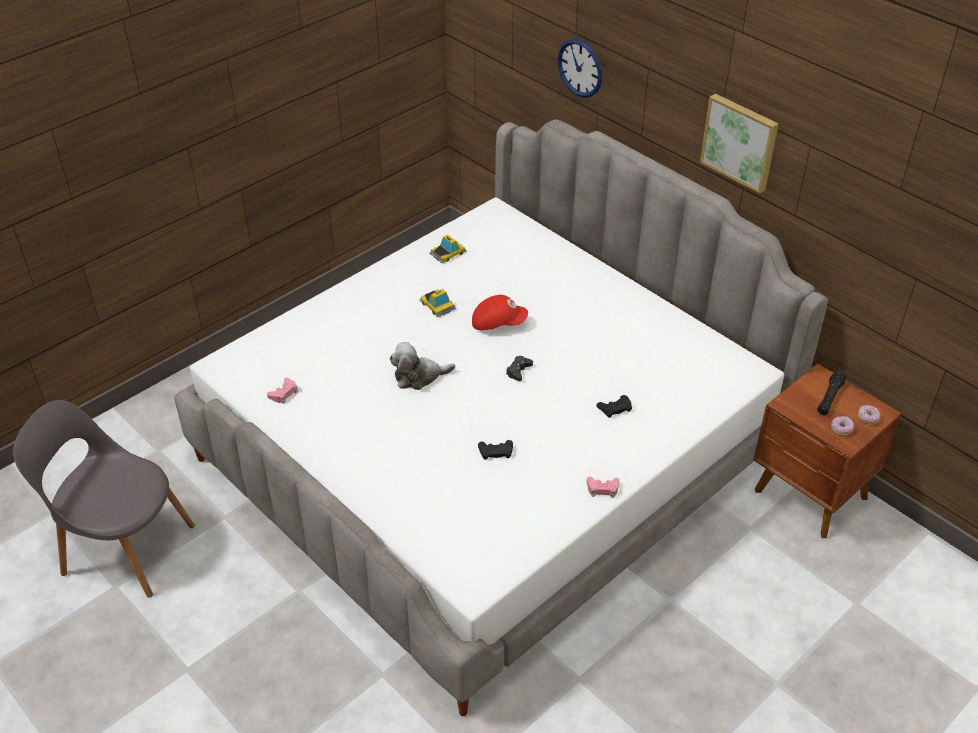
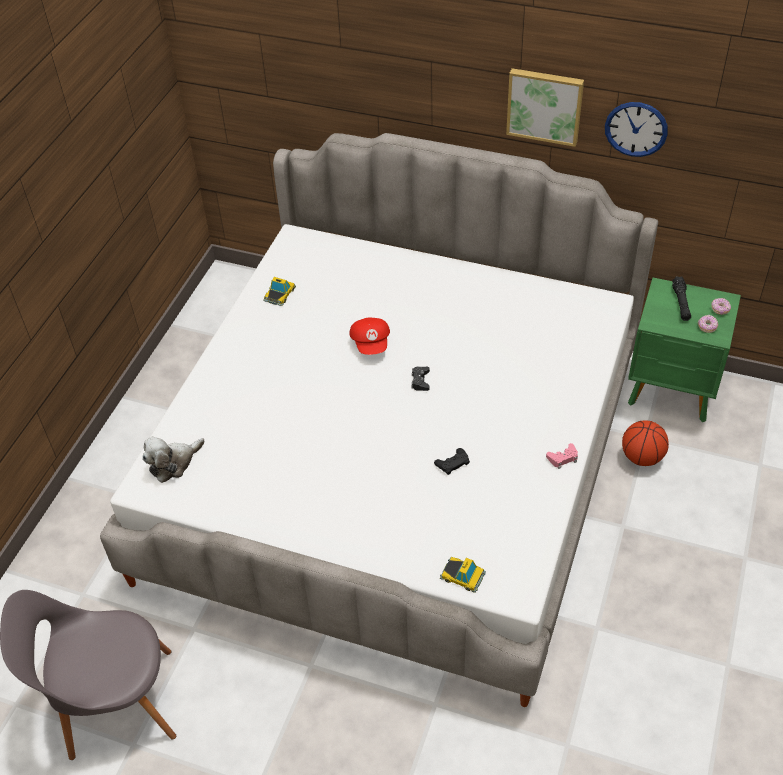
camera: 25 degrees left, 5 degrees up
pink game controller [267,378,298,403] -> none
plush toy [390,342,455,390] -> plush toy moved to [142,436,205,483]
toy car [419,289,456,317] -> toy car moved to [440,557,486,593]
red cap [472,295,528,330] -> red cap turned 105 degrees clockwise [349,318,390,355]
wall clock [557,39,602,98] -> wall clock moved to [605,102,668,157]
black game controller [597,395,632,418] -> none
brown nightstand [754,364,901,538] -> green nightstand [628,278,741,422]
none -> basketball [622,420,669,466]

